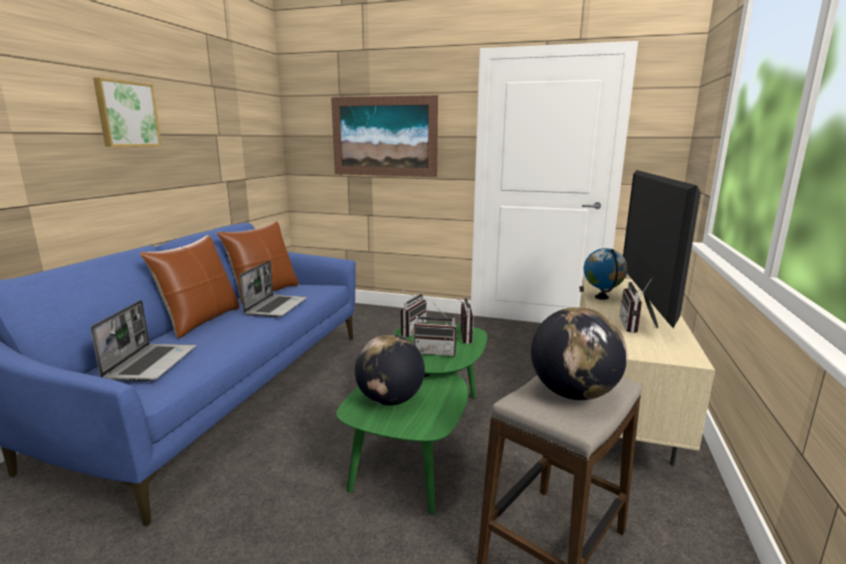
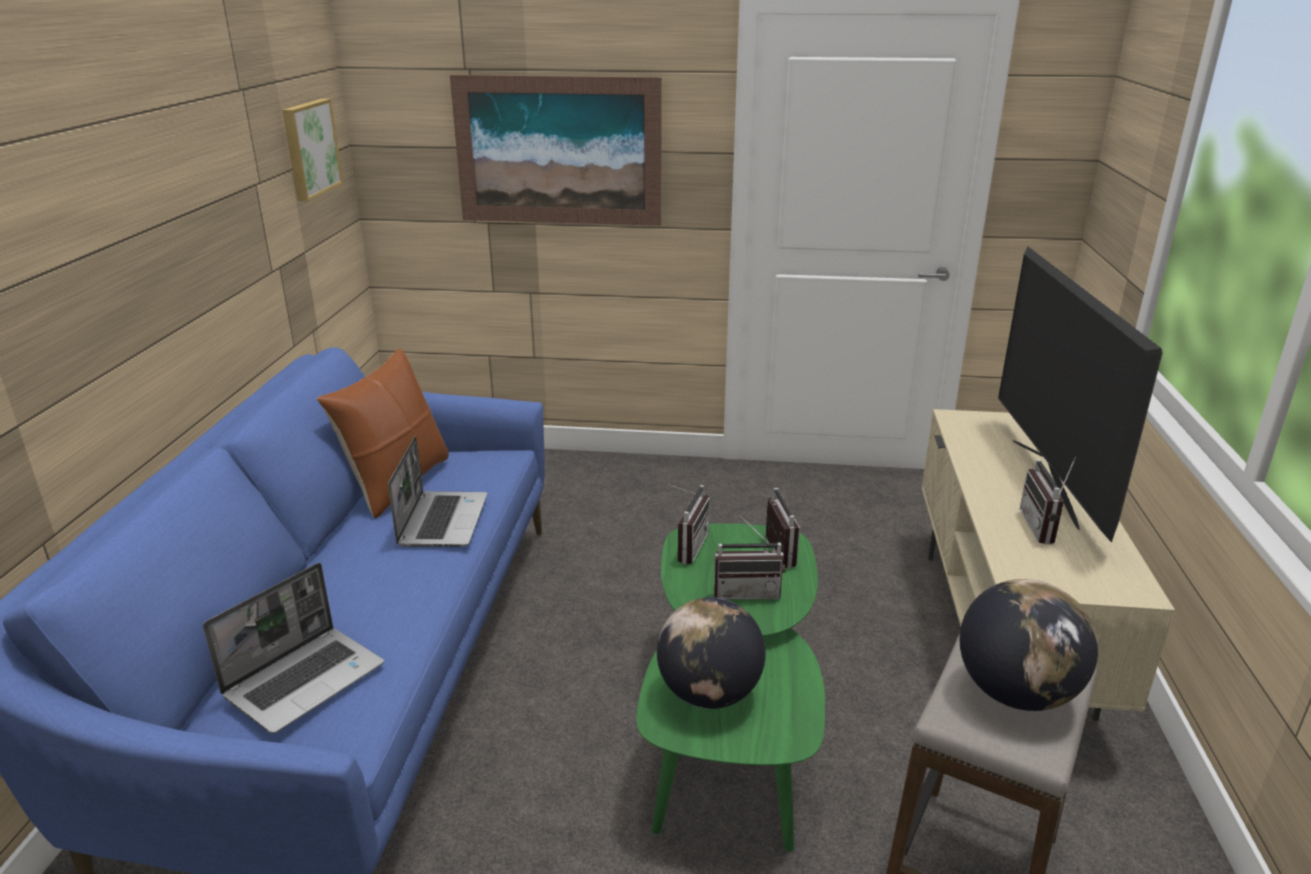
camera: 10 degrees left, 10 degrees up
laptop [90,300,196,381] -> laptop turned 45 degrees clockwise [203,563,384,734]
picture [93,78,162,147] -> picture moved to [282,99,343,201]
brown pillow [139,235,240,338] -> none
globe [584,248,628,300] -> none

